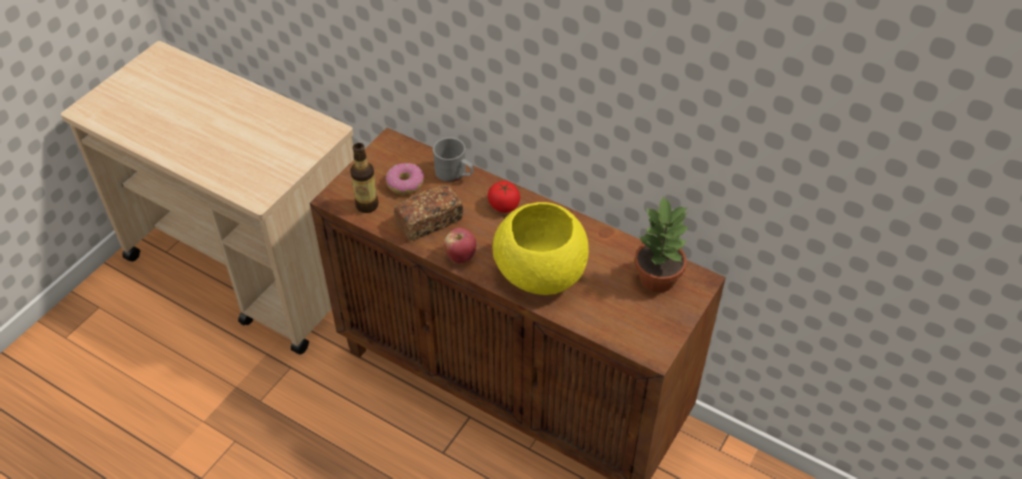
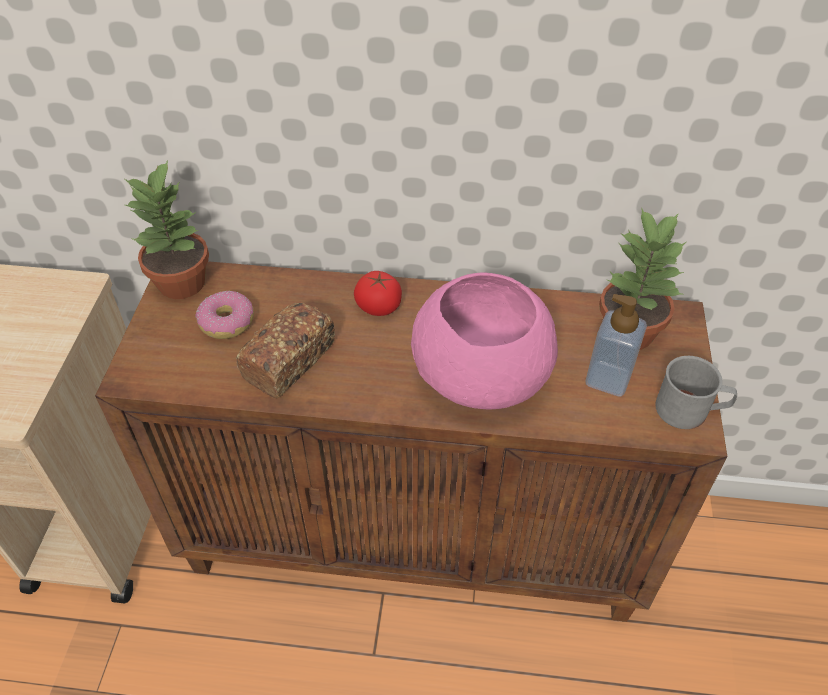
camera: 25 degrees left, 0 degrees up
bottle [350,143,378,213] -> none
grey mug [433,137,473,182] -> grey mug moved to [655,356,737,429]
apple [444,228,476,263] -> none
yellow bowl [493,202,589,295] -> pink bowl [411,273,558,410]
none -> potted plant [125,160,209,299]
none -> soap dispenser [586,294,647,397]

